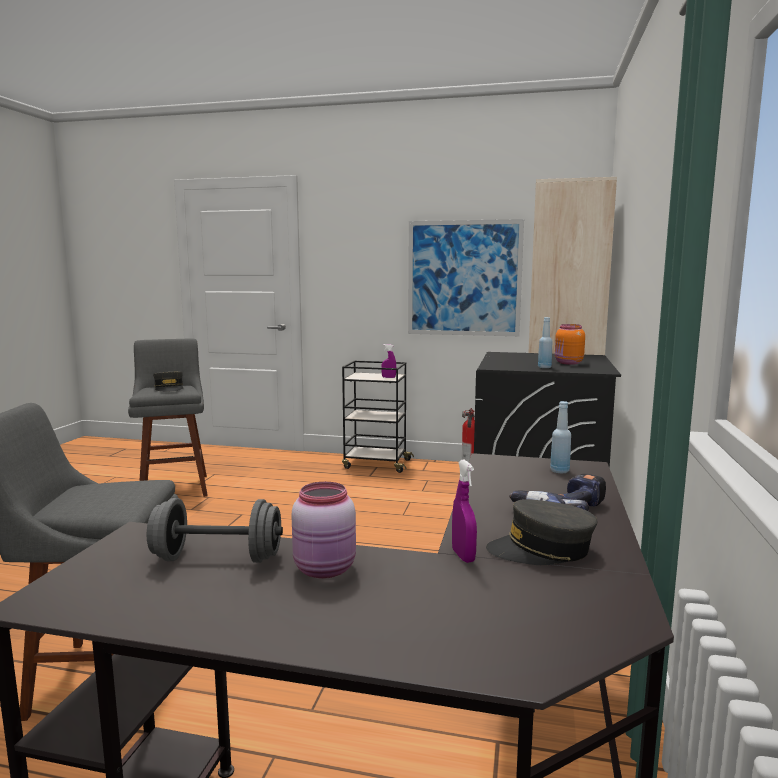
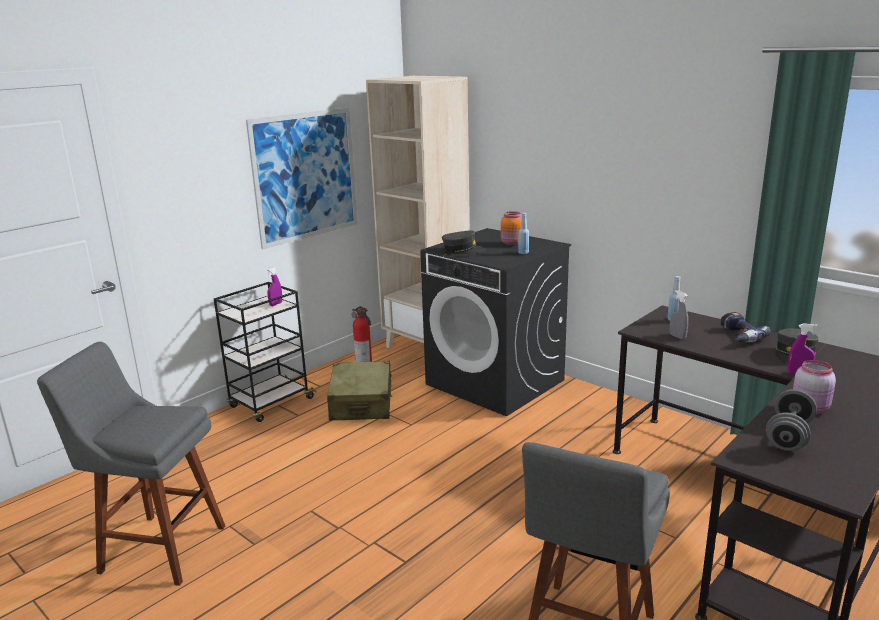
camera: 60 degrees left, 10 degrees up
grey cap [153,371,183,392] -> grey cap moved to [442,231,486,254]
none -> beige suitcase [327,361,392,421]
none -> grey spray bottle [670,290,688,340]

